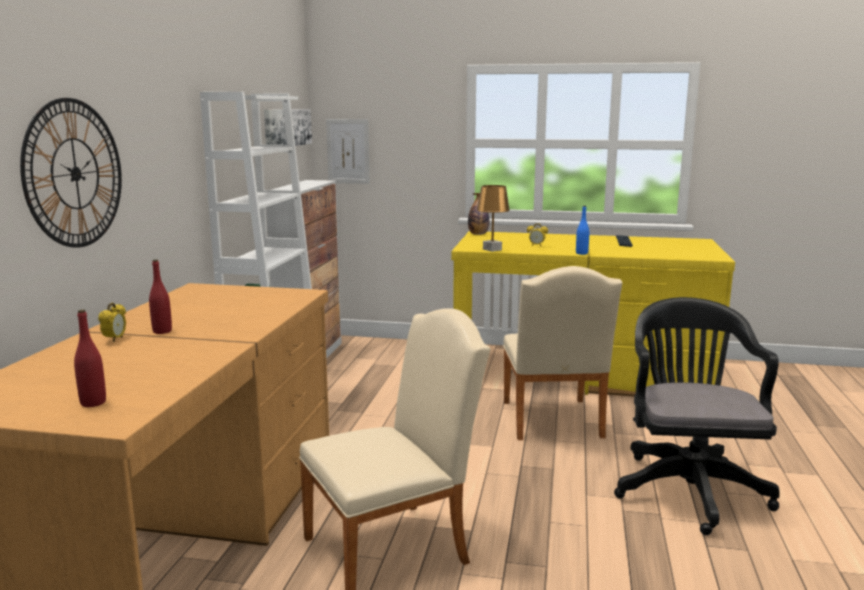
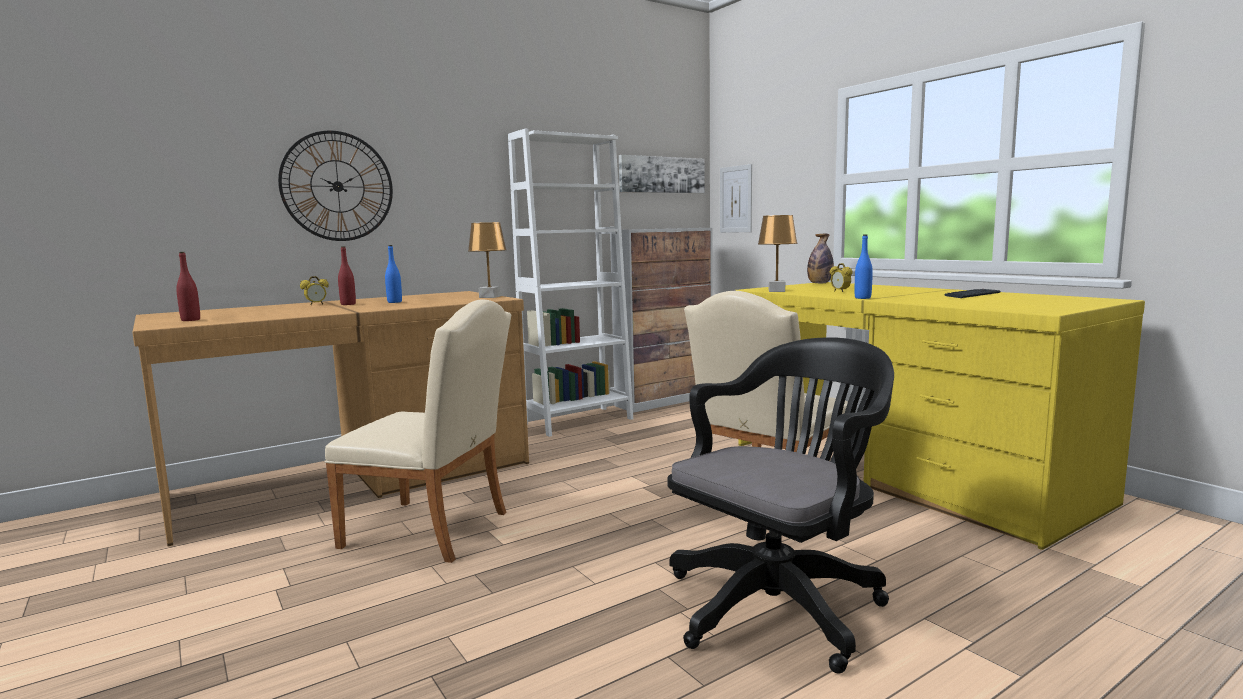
camera: 45 degrees right, 5 degrees down
none -> blue bottle [385,245,402,303]
none -> brown table lamp [468,222,507,298]

